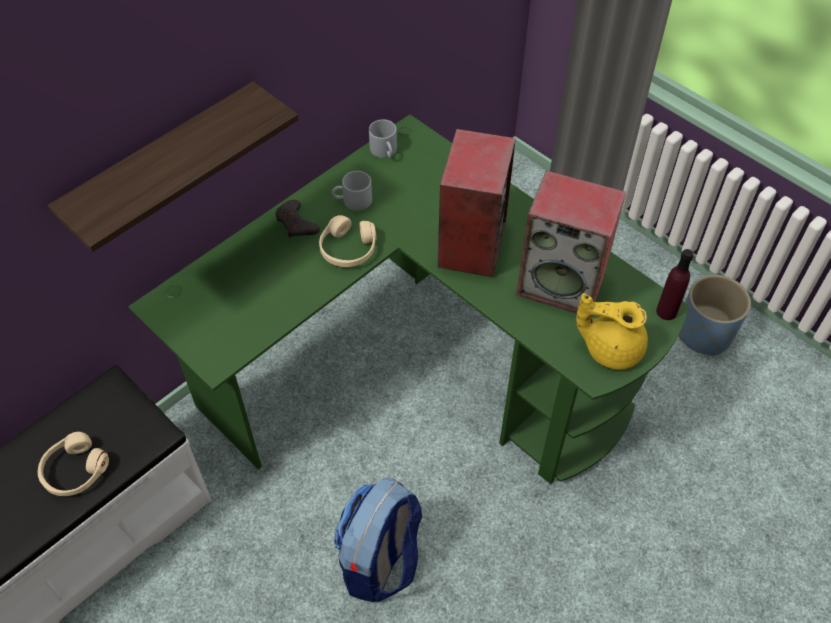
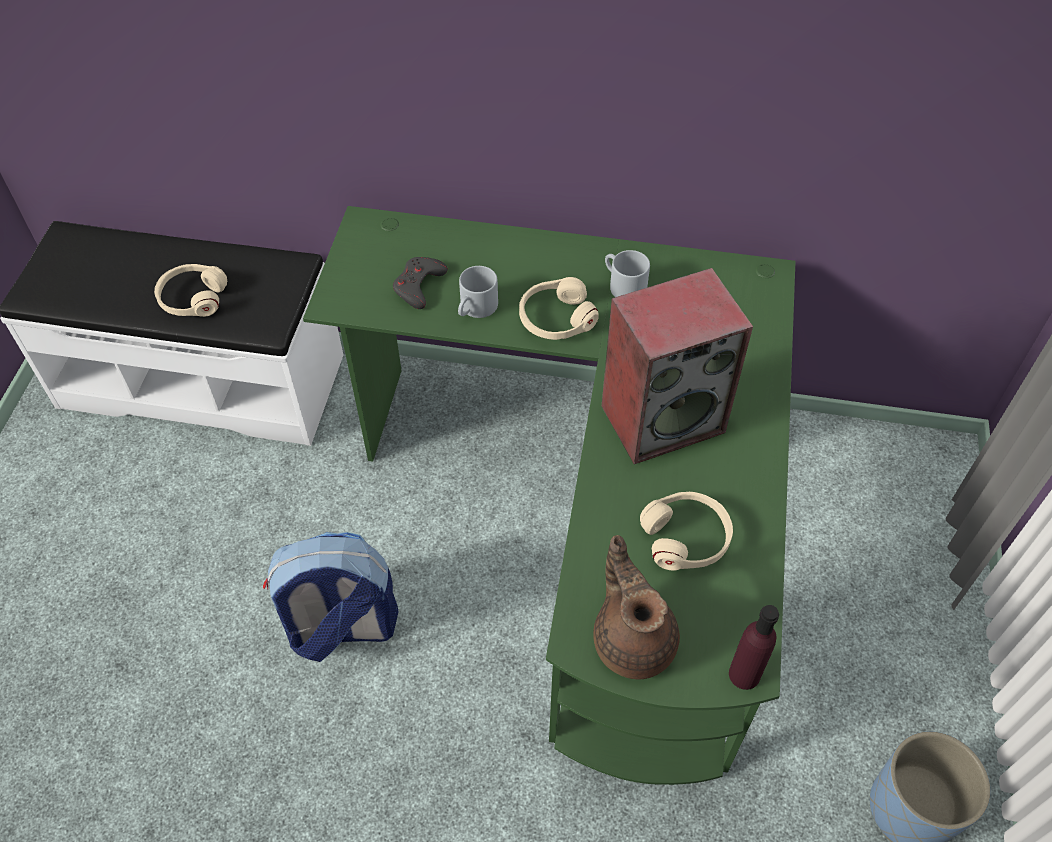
camera: 55 degrees right, 0 degrees up
shelf [47,81,299,252] -> none
grey game controller [275,200,320,237] -> grey game controller moved to [393,257,448,309]
grey mug [369,119,397,158] -> grey mug moved to [458,266,498,318]
speaker [516,171,626,313] -> beige headphones [640,492,733,571]
yellow teapot [576,293,648,370] -> brown teapot [593,535,680,679]

